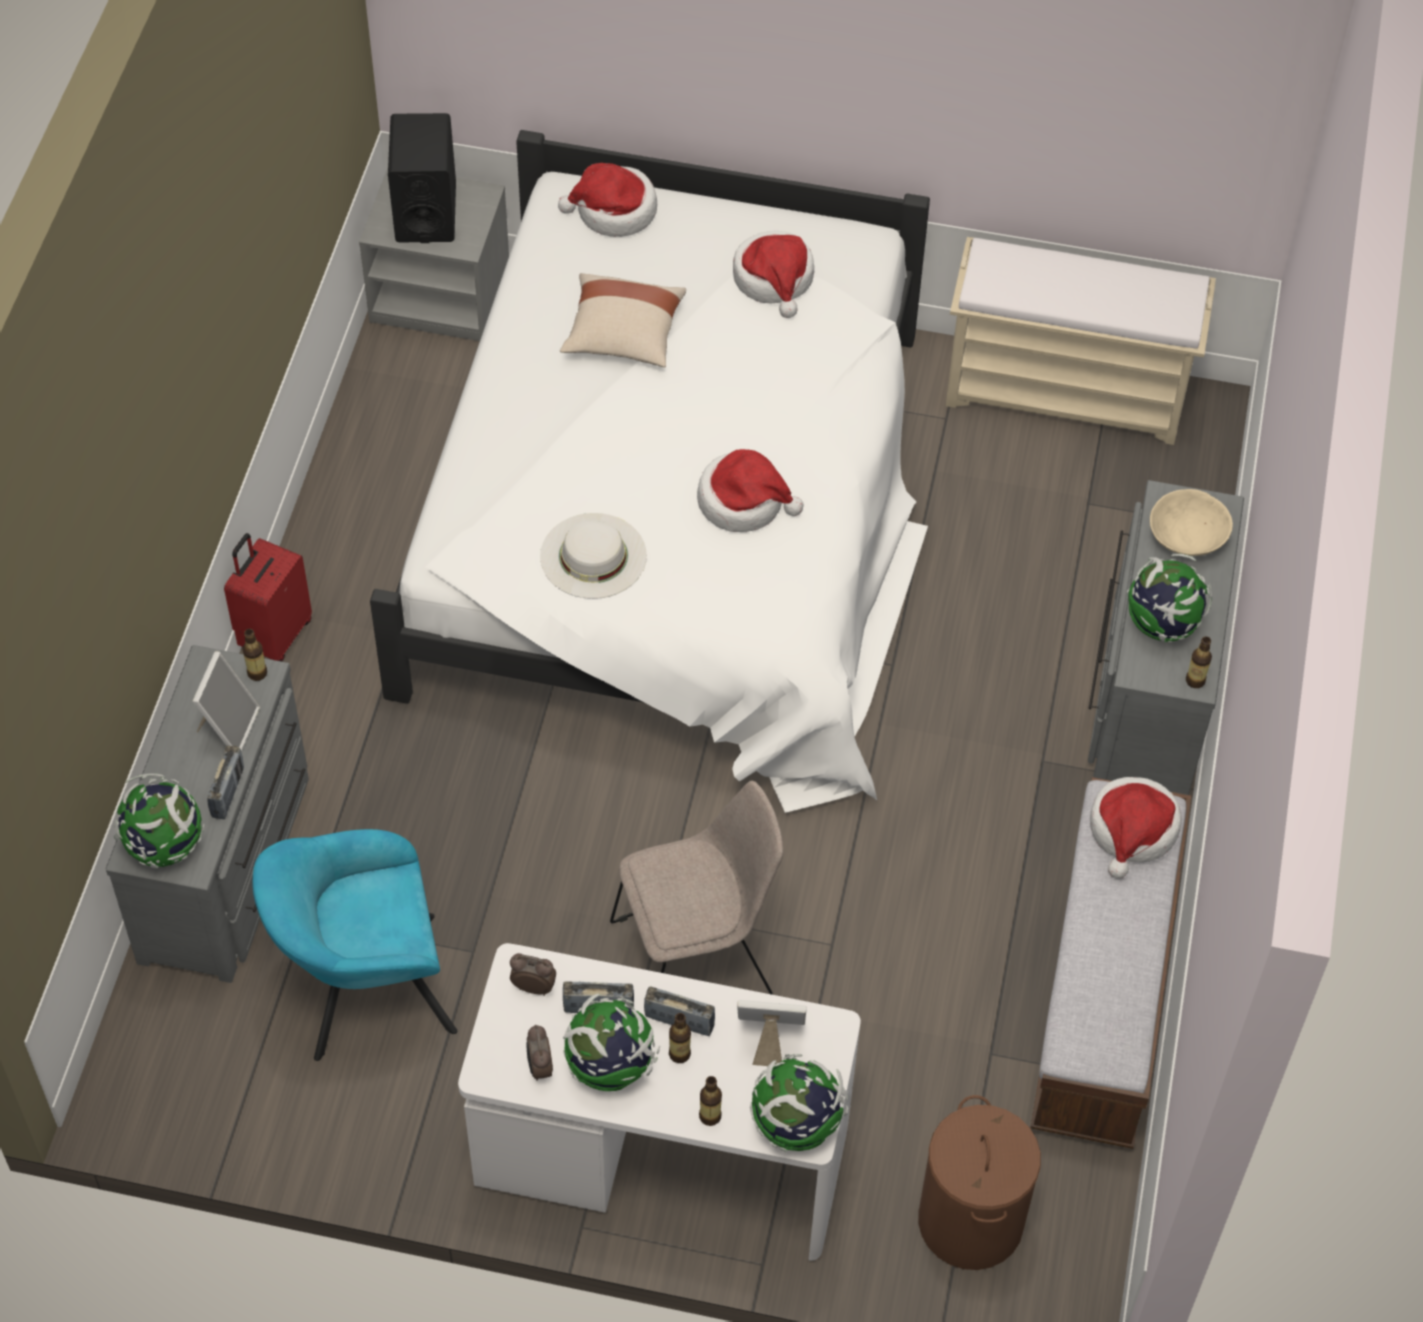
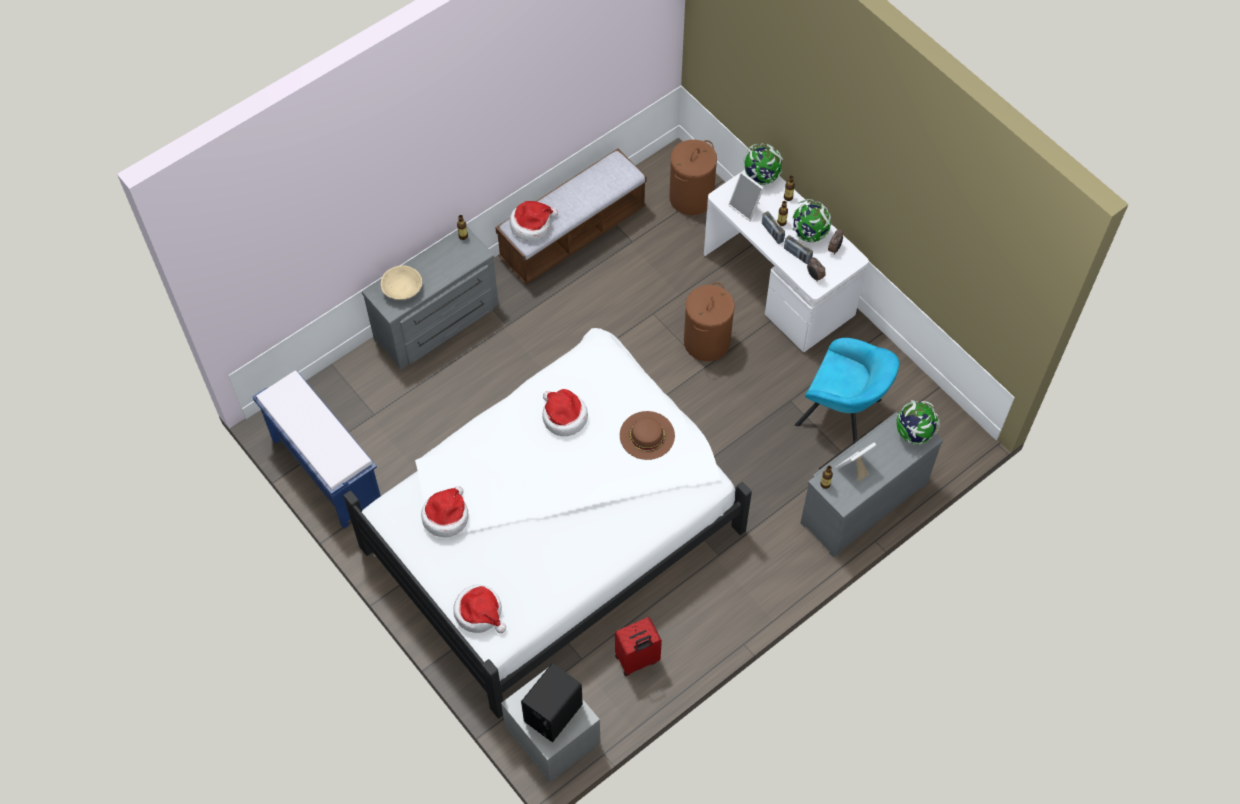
camera: 140 degrees left, 5 degrees up
radio [207,745,244,819] -> none
red suitcase [224,533,312,661] -> red suitcase moved to [615,617,662,676]
white hat [540,513,647,599] -> brown hat [620,411,675,460]
beige pillow [560,273,686,368] -> none
beige chair [610,781,783,995] -> brown laundry basket [684,282,735,361]
beige bench [946,237,1216,445] -> blue bench [252,370,381,528]
globe [1127,554,1212,642] -> none

